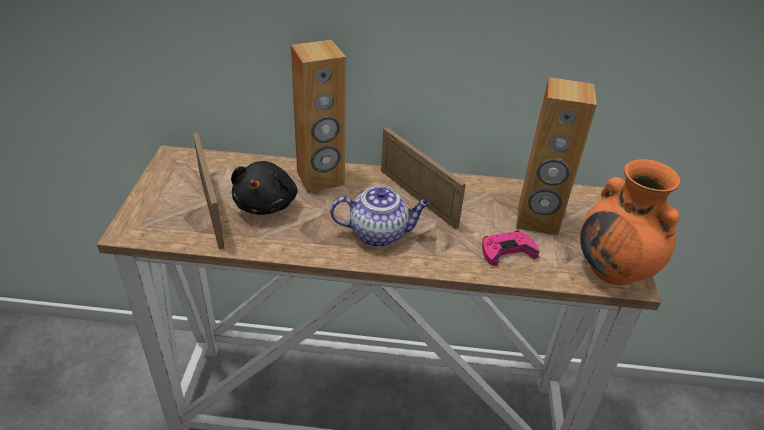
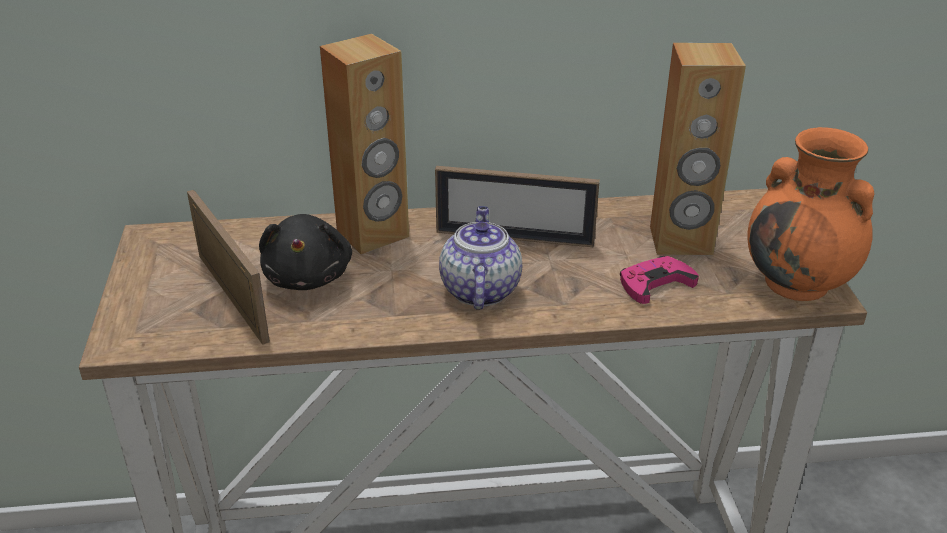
camera: 10 degrees left, 5 degrees down
teapot [330,186,430,247] -> teapot turned 75 degrees counterclockwise [439,206,522,310]
picture frame [381,127,466,229] -> picture frame turned 150 degrees clockwise [435,166,600,247]

